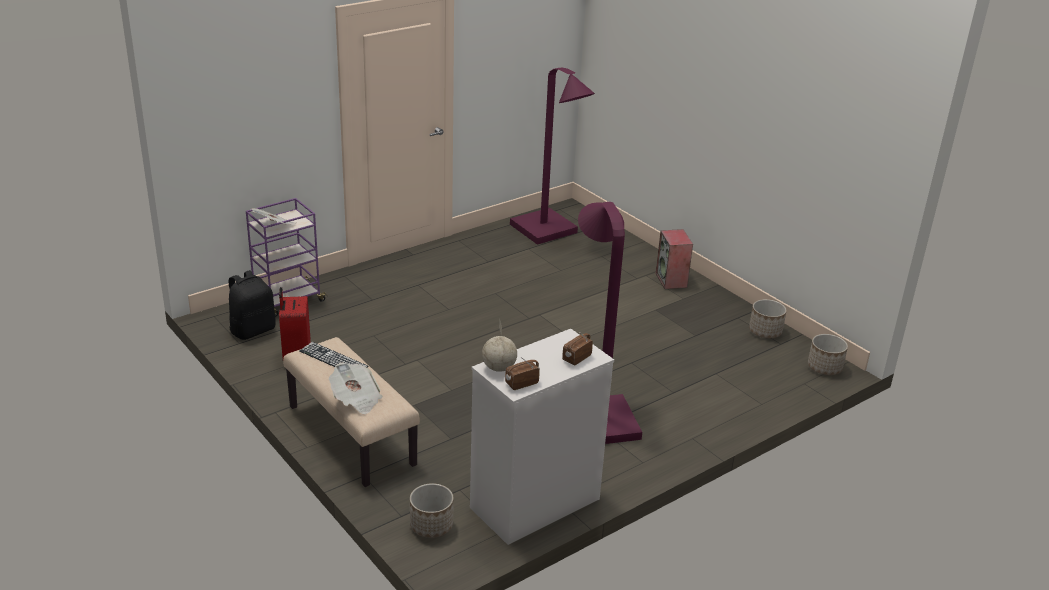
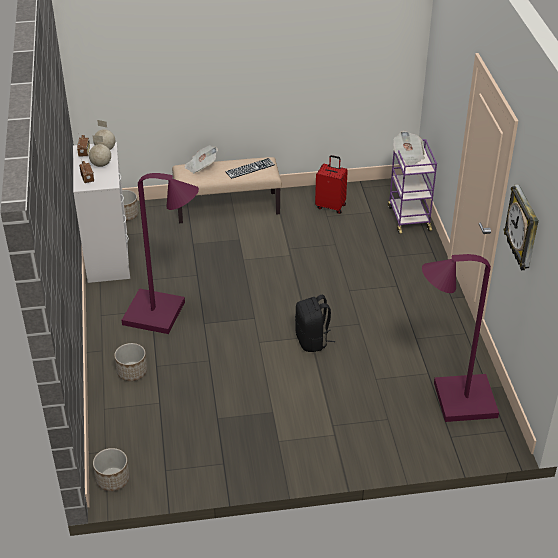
camera: 120 degrees right, 10 degrees up
black backpack [229,270,276,340] -> black backpack moved to [295,295,335,352]
speaker [656,229,693,289] -> none
planter [749,299,787,338] -> planter moved to [114,343,147,381]
none -> globe [89,135,111,167]
none -> wall clock [504,184,539,270]

